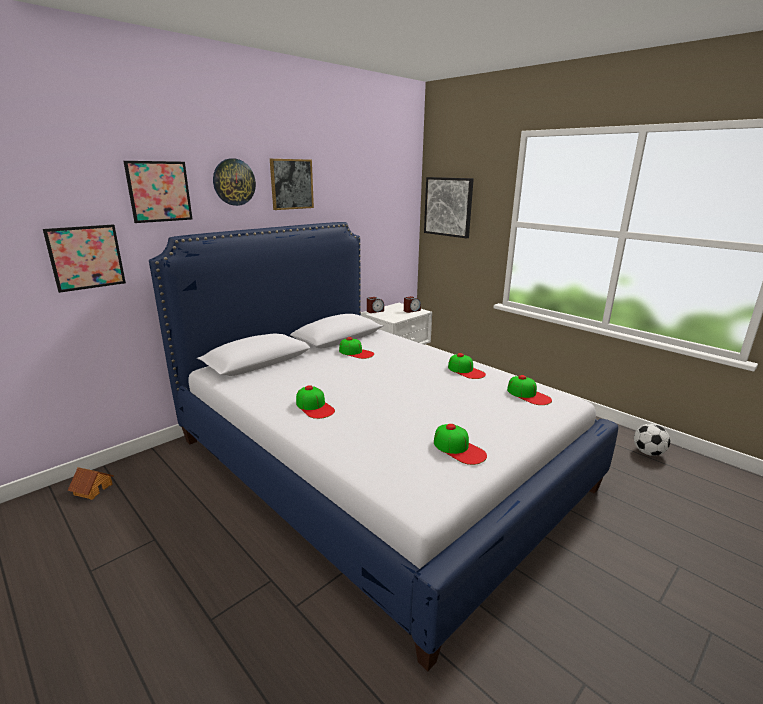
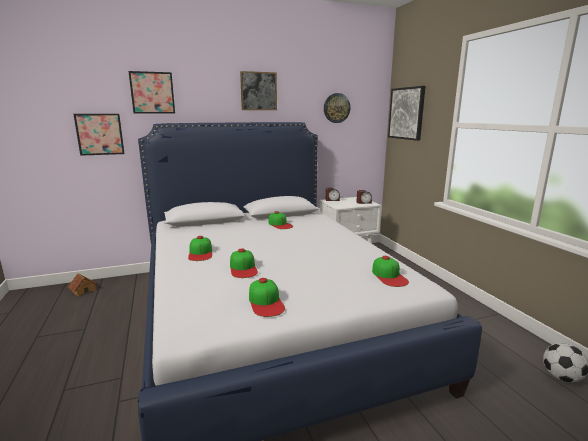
camera: 25 degrees right, 5 degrees down
wall clock [213,158,256,206] -> wall clock moved to [324,93,351,123]
cap [448,353,486,379] -> cap moved to [230,249,258,278]

